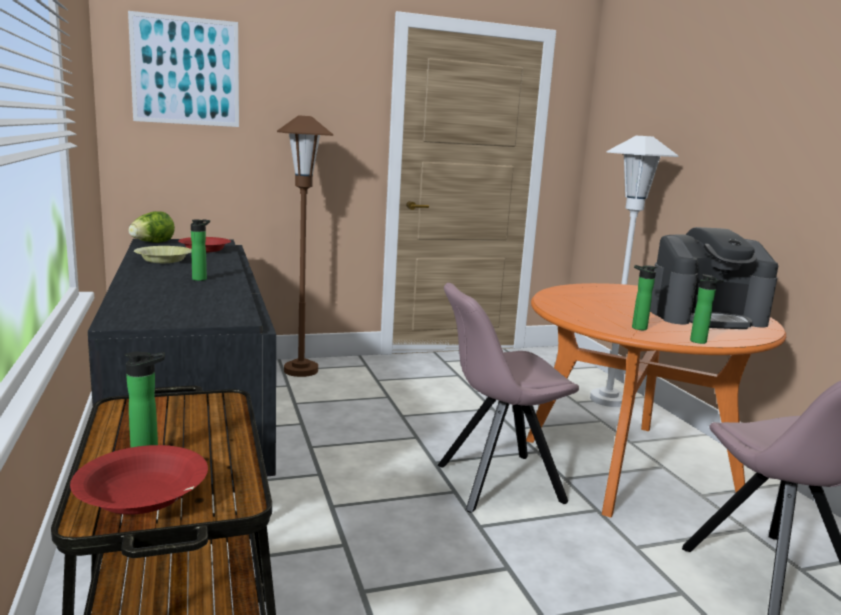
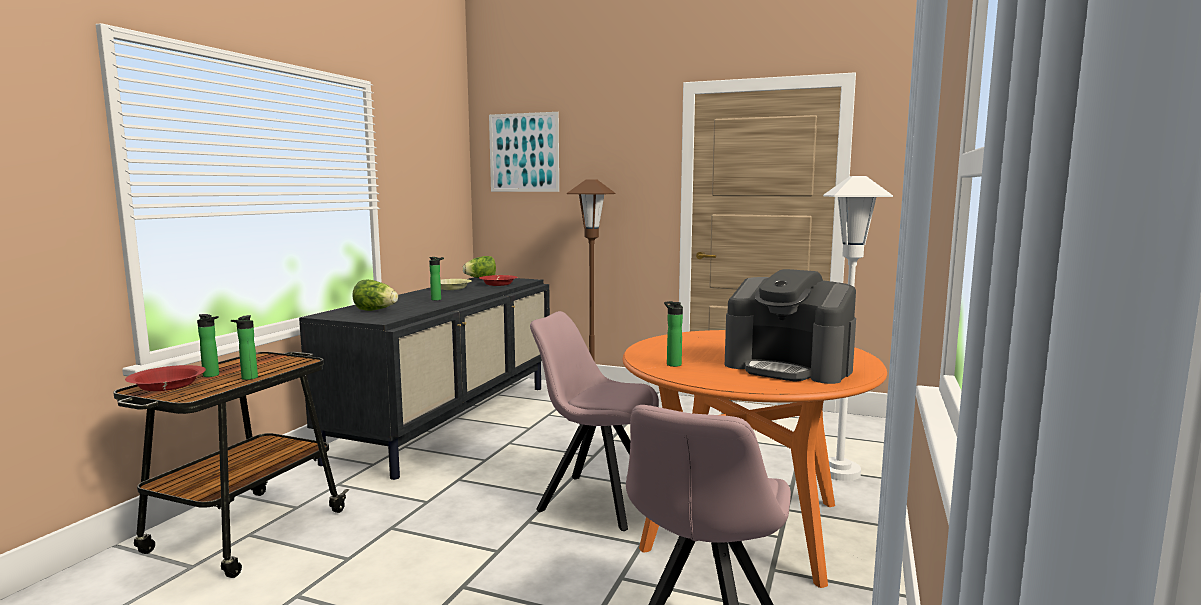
camera: 40 degrees right, 5 degrees down
bottle [690,274,724,344] -> bottle moved to [231,315,258,380]
none -> lettuce [352,280,398,311]

